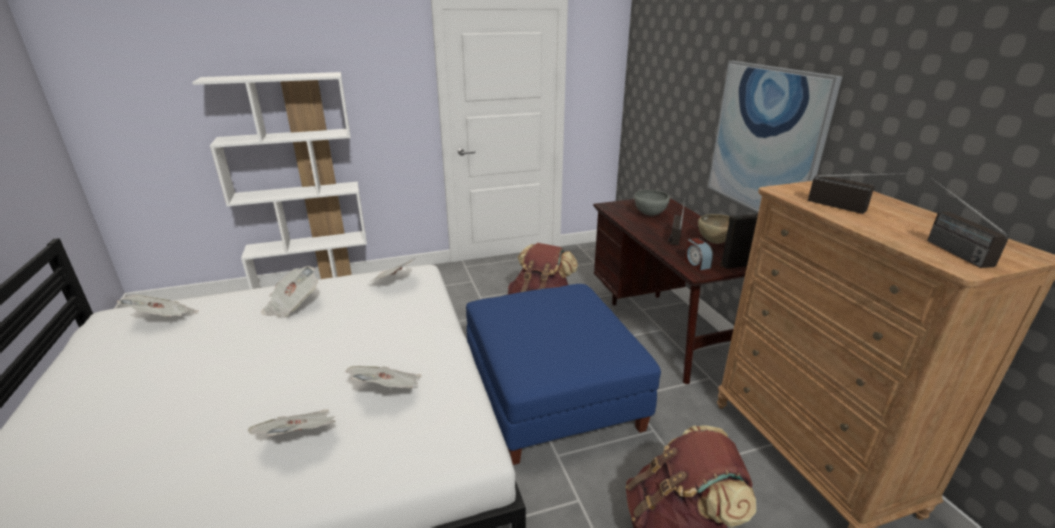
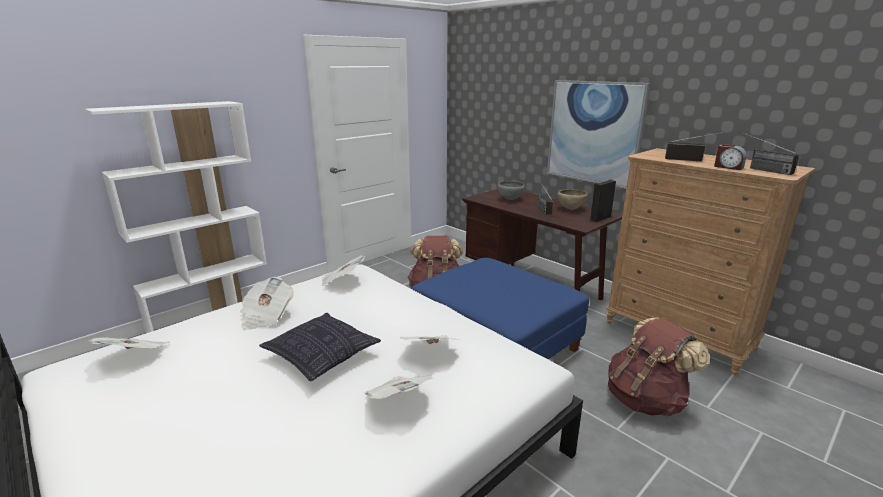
camera: 25 degrees left, 5 degrees down
alarm clock [685,238,713,270] -> alarm clock moved to [714,144,747,170]
none -> pillow [259,313,381,381]

